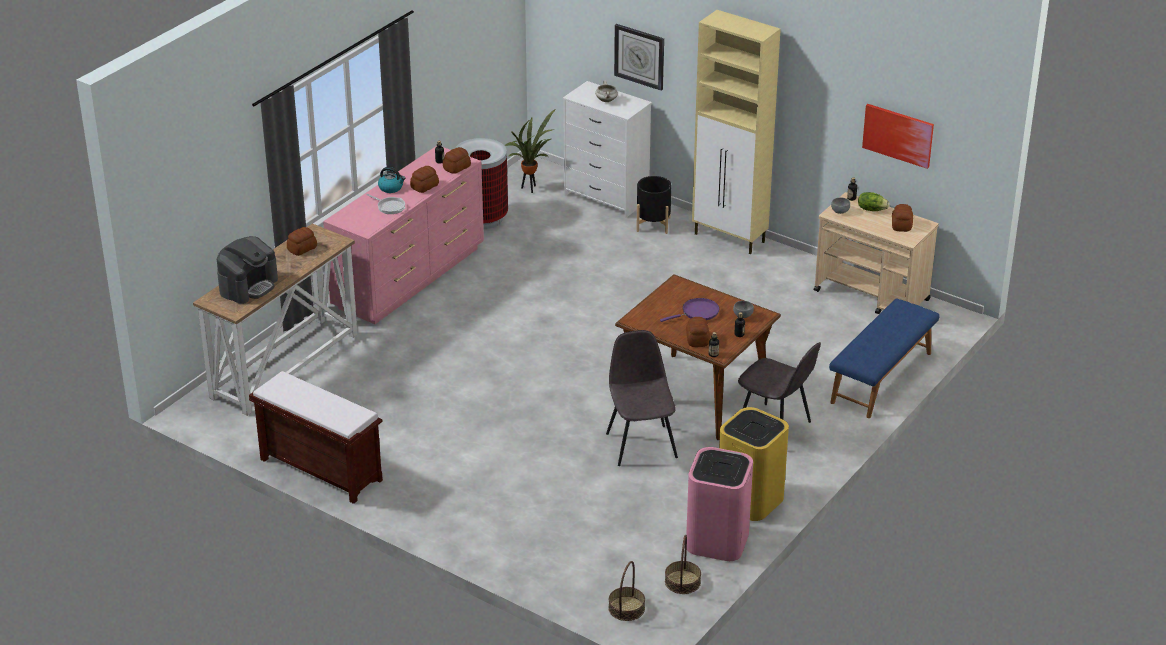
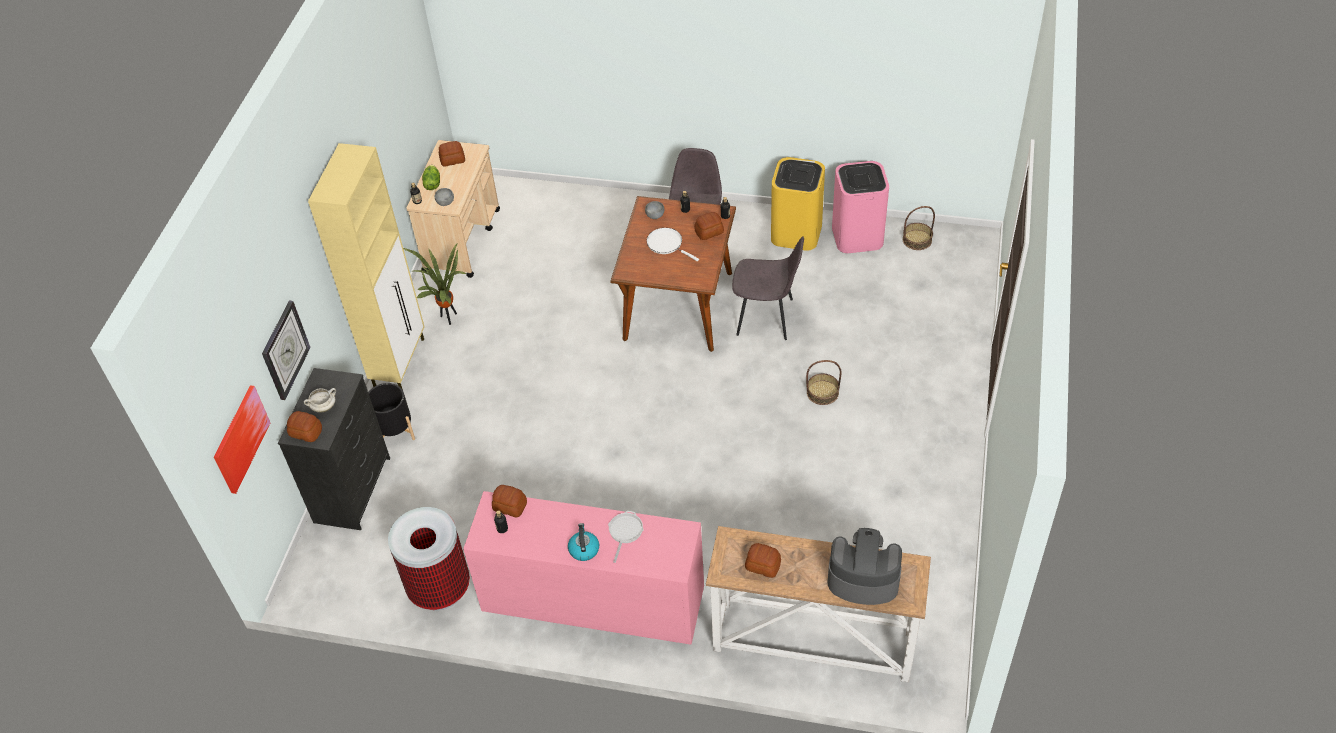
camera: 110 degrees left, 15 degrees up
brown bench [249,371,383,504] -> none
bread [410,166,439,193] -> bread moved to [287,411,322,442]
potted plant [504,109,556,193] -> potted plant moved to [403,243,467,325]
white dresser [563,81,652,218] -> black dresser [278,368,390,530]
grey chair [606,330,678,466] -> grey chair turned 135 degrees counterclockwise [732,236,804,340]
basket [608,561,645,621] -> basket moved to [806,360,842,405]
purple frying pan [660,298,719,322] -> white frying pan [647,228,699,261]
blue bench [829,299,940,418] -> none
picture [862,104,934,169] -> picture moved to [214,385,270,494]

